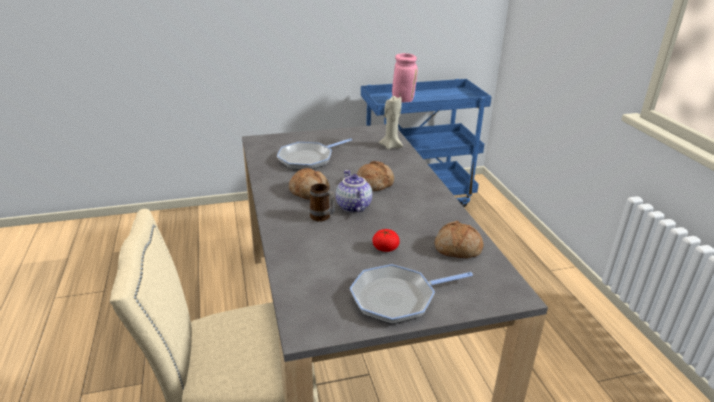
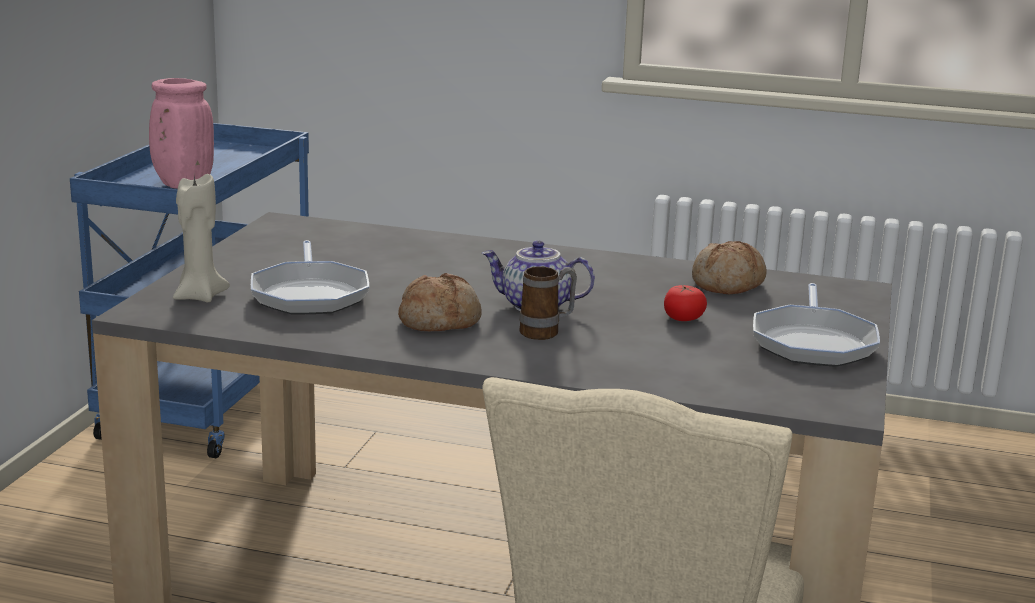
camera: 60 degrees left, 10 degrees down
bread [357,161,394,191] -> none
beige candle [379,95,403,150] -> beige candle moved to [173,174,230,302]

